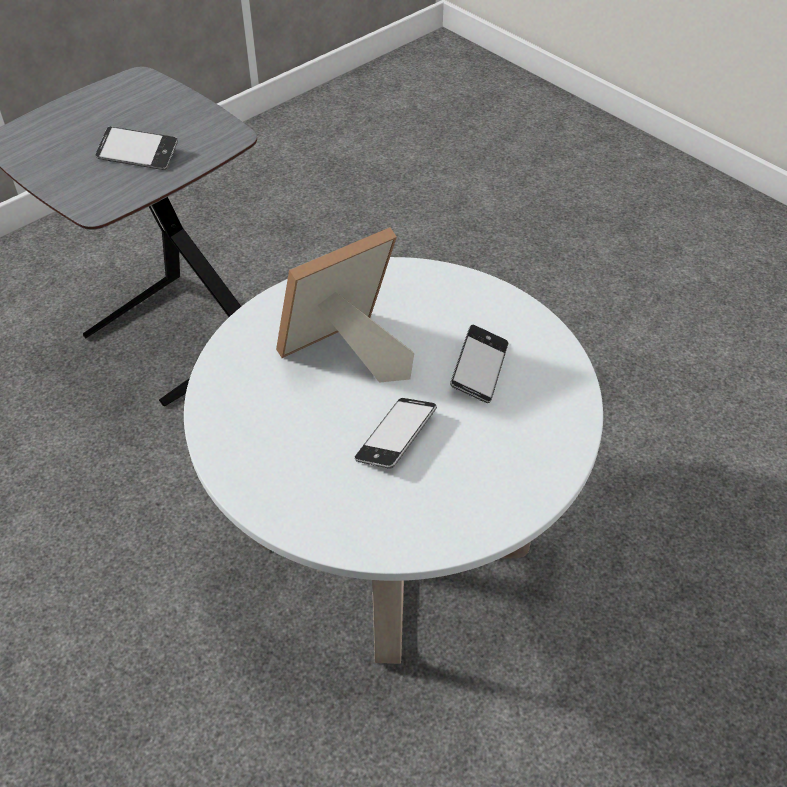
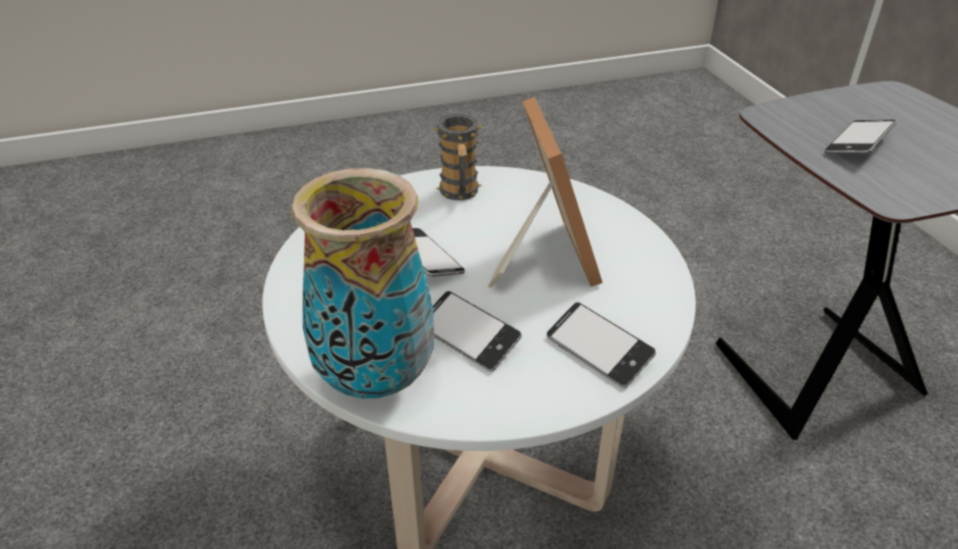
camera: 115 degrees right, 10 degrees down
none -> vase [292,168,434,399]
none -> mug [434,114,482,200]
none -> phone [547,302,656,388]

